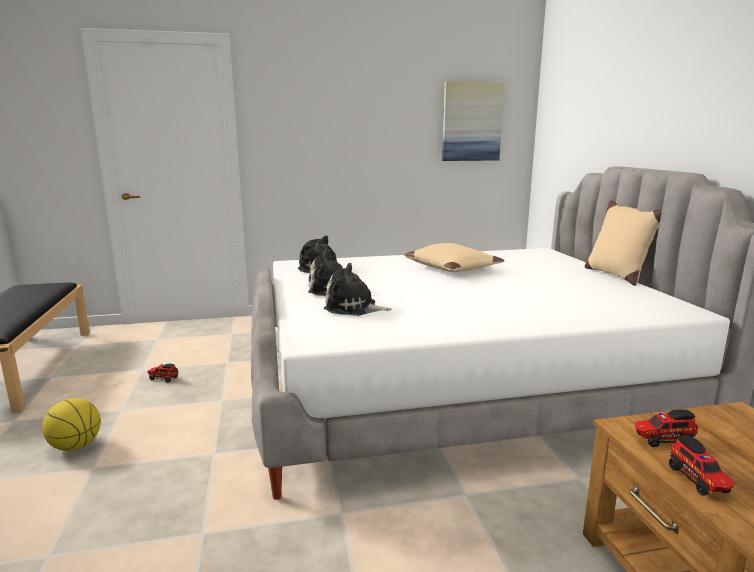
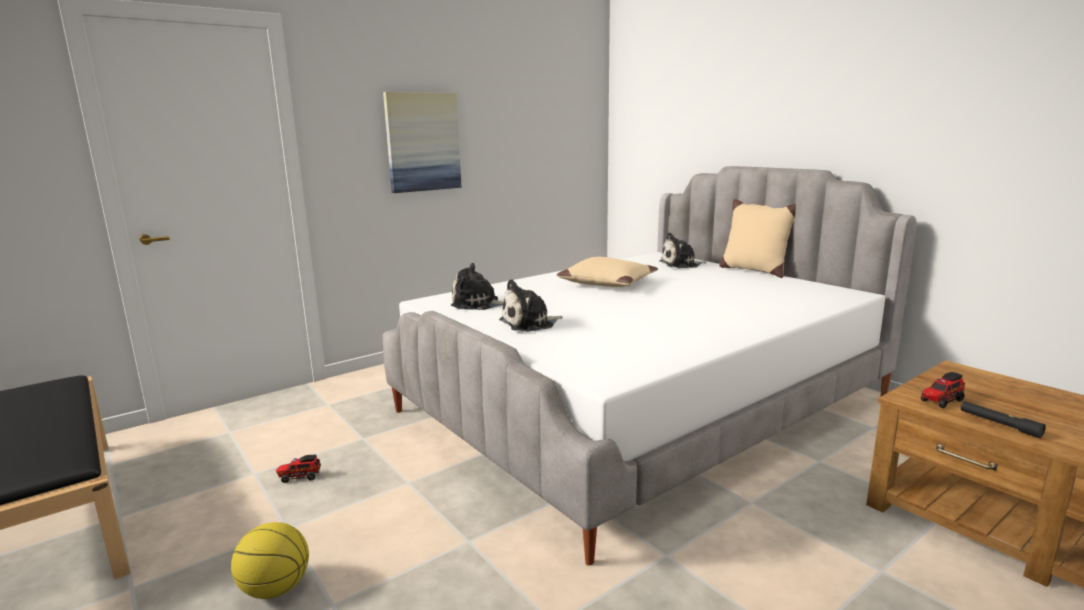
camera: 25 degrees left, 0 degrees up
plush toy [324,263,391,316] -> plush toy moved to [659,232,706,268]
picture [442,81,504,161] -> picture moved to [383,92,462,193]
toy truck [669,435,734,495] -> black flashlight [961,401,1046,438]

